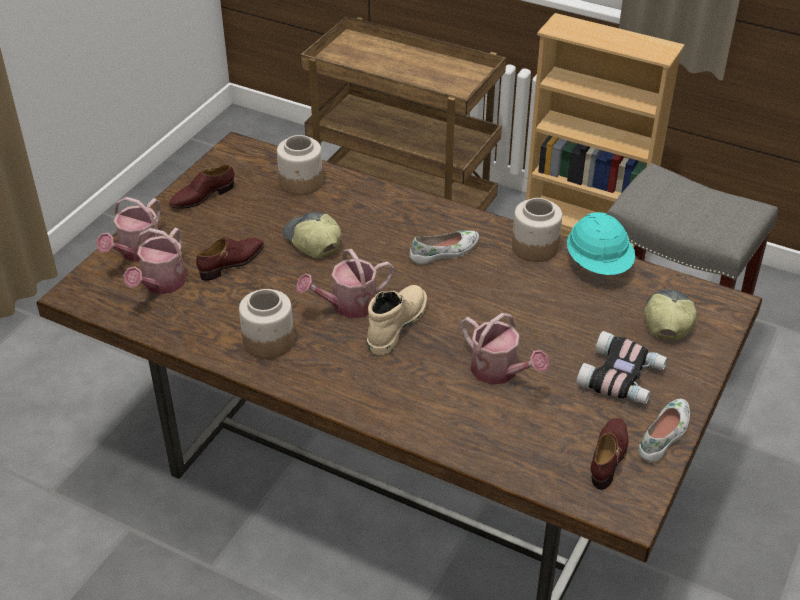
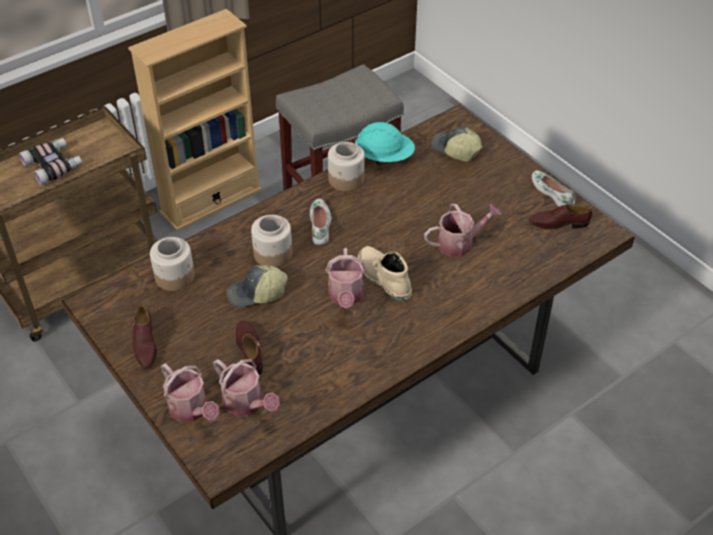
camera: 65 degrees left, 5 degrees up
jar [239,289,294,359] -> jar moved to [251,215,292,267]
binoculars [576,331,668,404] -> binoculars moved to [19,138,82,185]
brown shoe [590,418,629,490] -> brown shoe turned 45 degrees counterclockwise [529,204,592,230]

